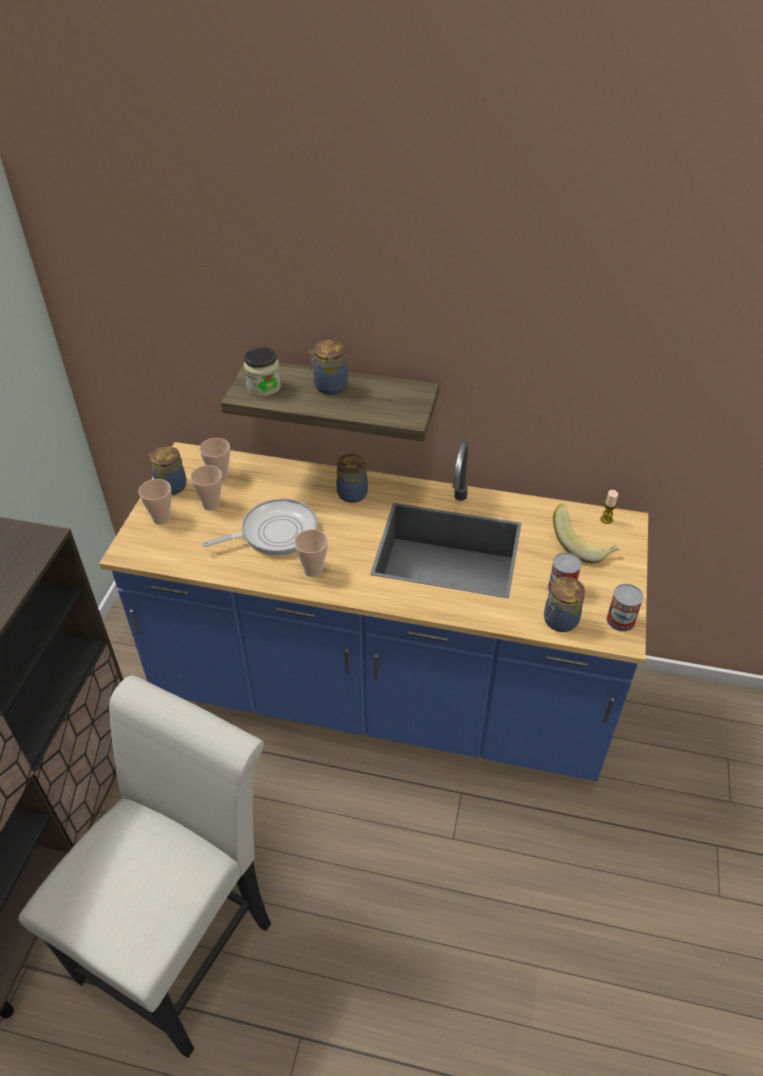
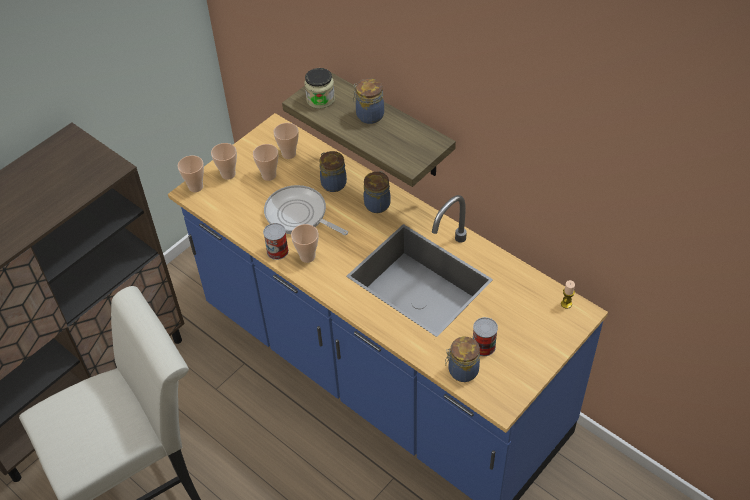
camera: 30 degrees right, 5 degrees up
jar [149,446,187,495] -> jar moved to [319,151,347,192]
frying pan [202,498,318,556] -> frying pan turned 150 degrees counterclockwise [264,185,348,235]
banana [553,504,619,564] -> none
can [606,584,644,632] -> can moved to [263,223,289,260]
none -> cup [178,155,204,192]

